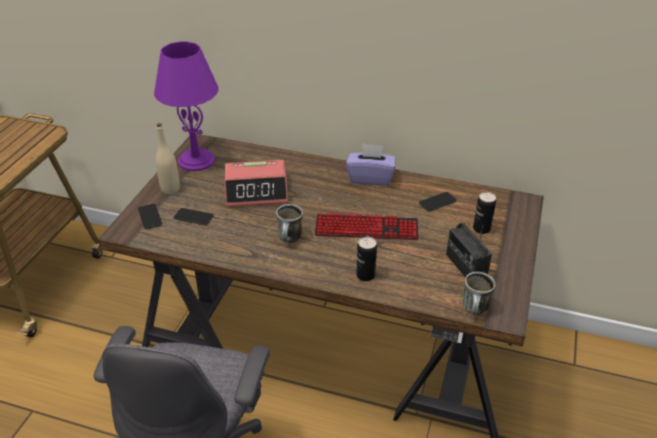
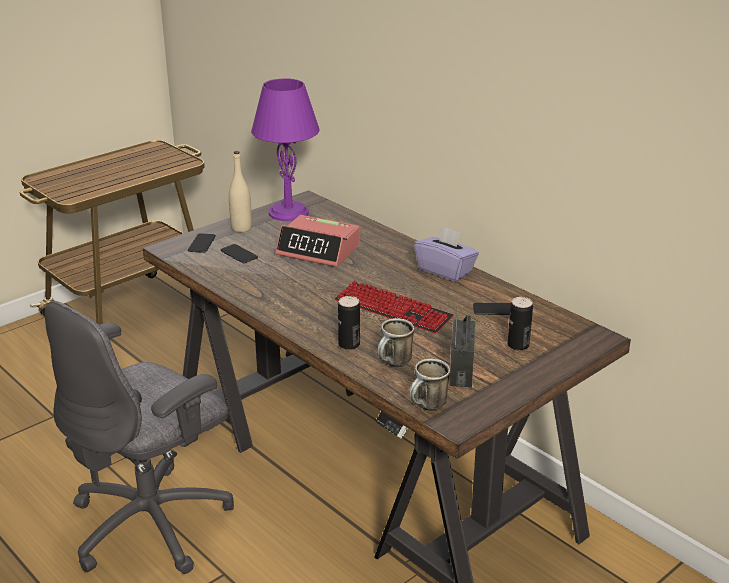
camera: 30 degrees right, 10 degrees down
mug [276,204,303,243] -> mug moved to [377,318,414,367]

